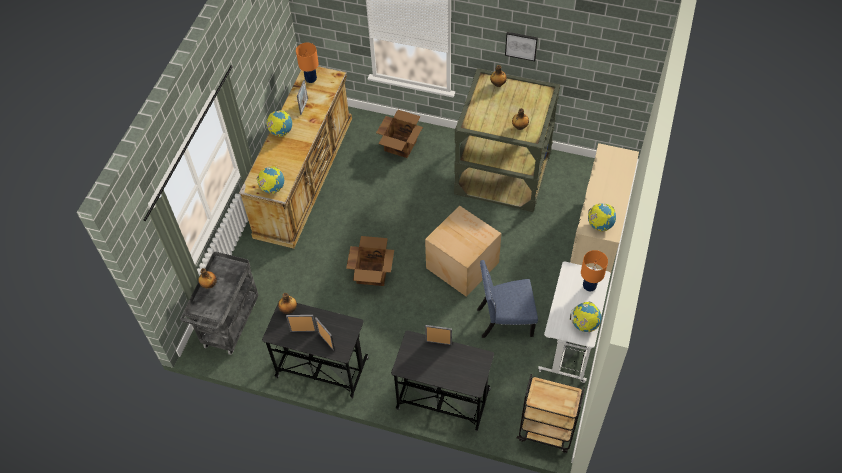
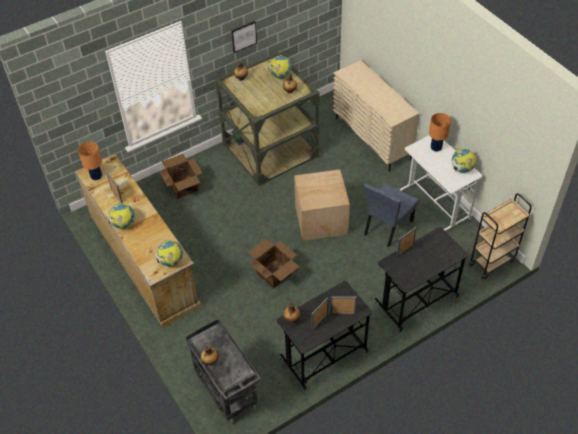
camera: 50 degrees left, 5 degrees down
globe [588,203,616,231] -> globe moved to [268,55,292,79]

